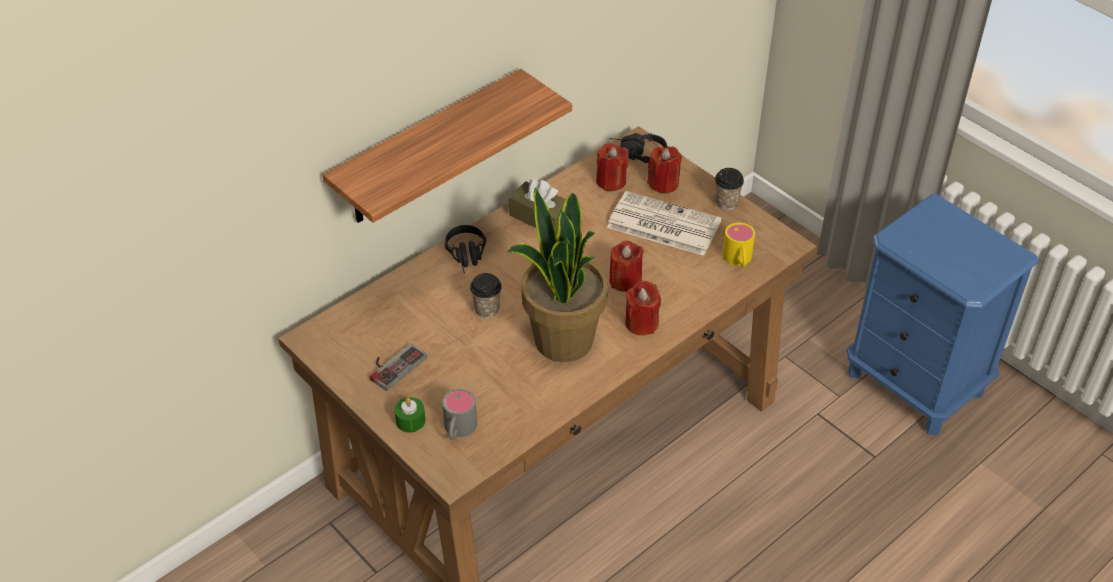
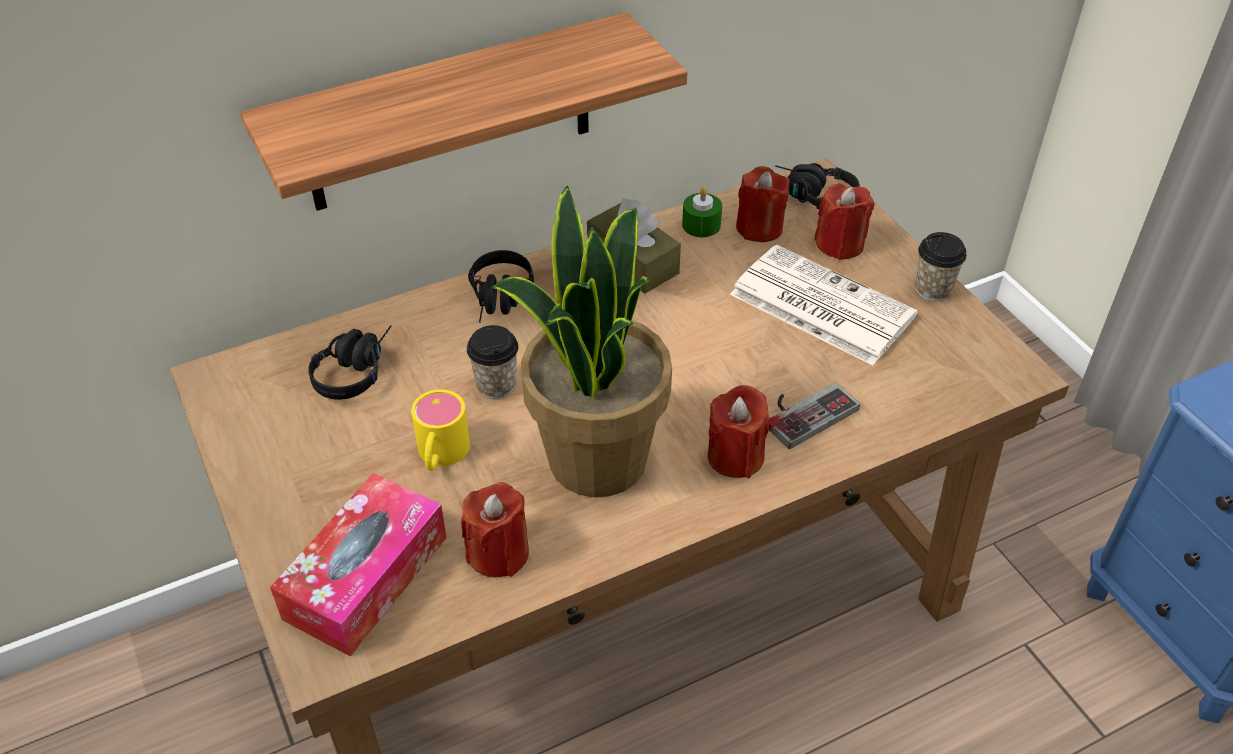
camera: 15 degrees right, 0 degrees up
game controller [370,343,427,391] -> game controller moved to [769,382,860,449]
green candle [394,397,425,433] -> green candle moved to [682,187,722,237]
grey mug [442,389,477,440] -> tissue box [270,473,447,657]
red candle [609,240,644,292] -> red candle moved to [461,482,529,578]
yellow mug [722,223,755,267] -> yellow mug moved to [411,389,470,471]
none -> black headphones [308,325,392,400]

